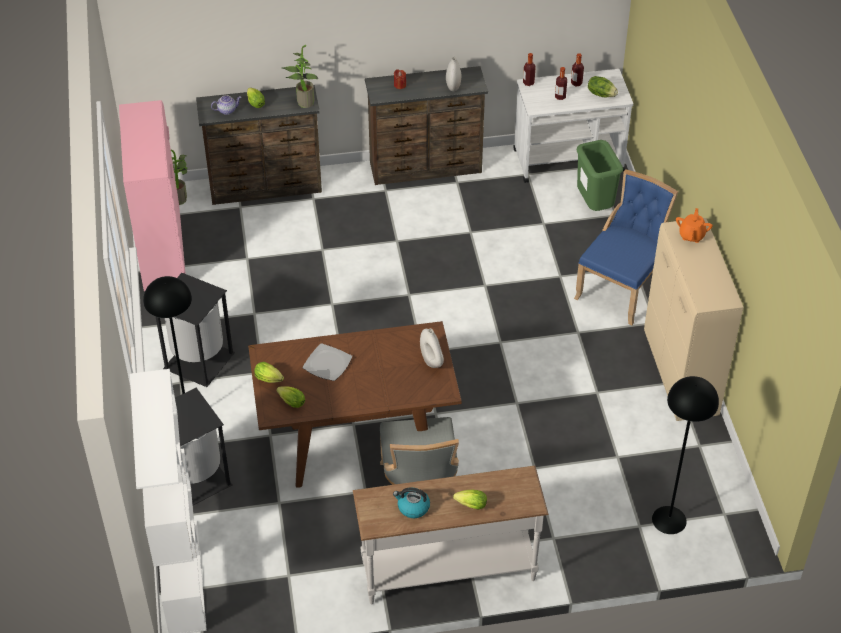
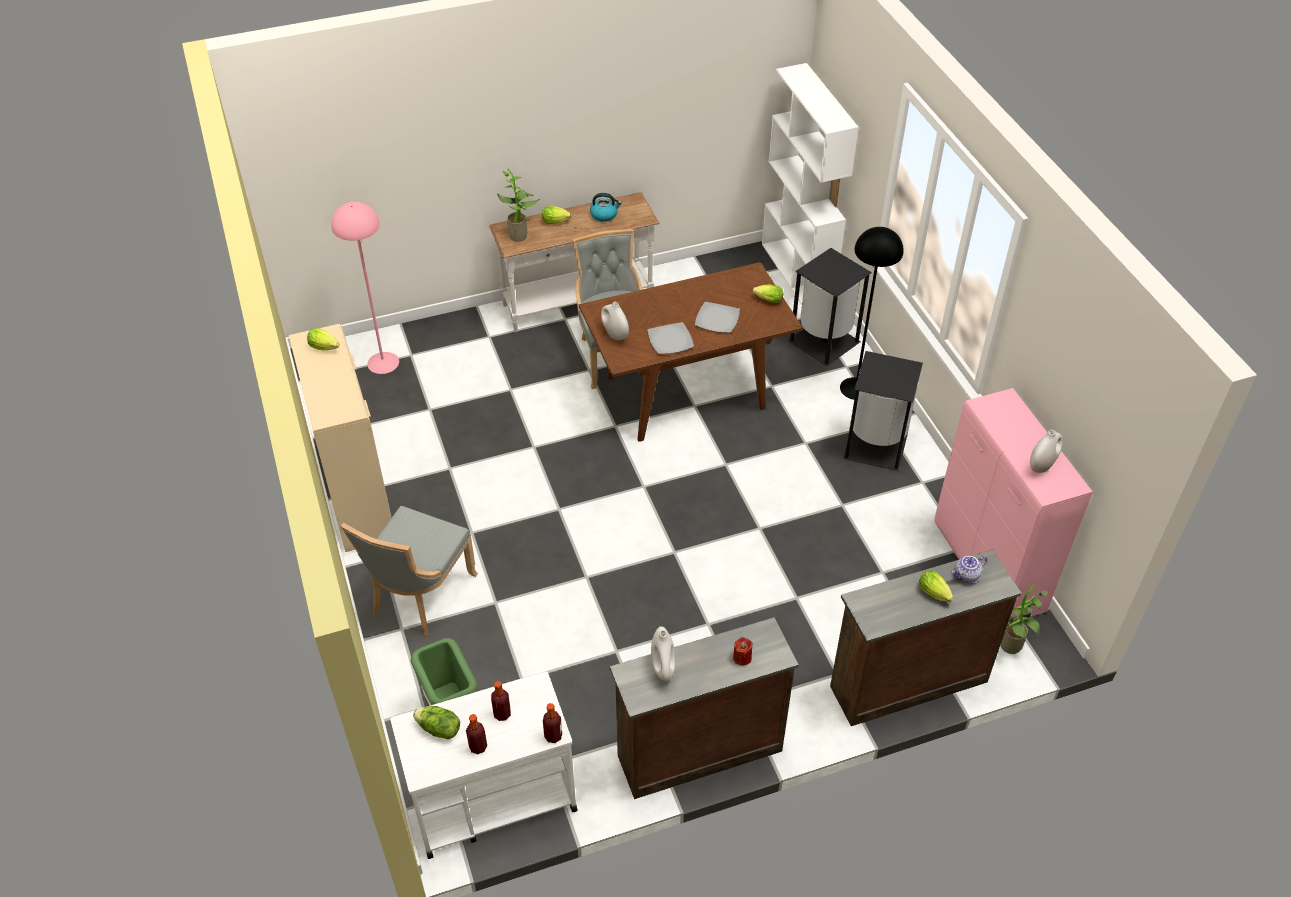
camera: 170 degrees right, 0 degrees up
lettuce [276,386,305,408] -> lettuce moved to [307,328,340,351]
potted plant [281,45,318,108] -> potted plant moved to [497,168,540,242]
blue chair [574,169,678,325] -> grey chair [341,506,478,635]
black floor lamp [652,376,719,534] -> pink floor lamp [331,201,399,374]
orange teapot [676,208,713,243] -> none
none -> plate [647,322,694,354]
none -> white vase [1030,430,1063,473]

